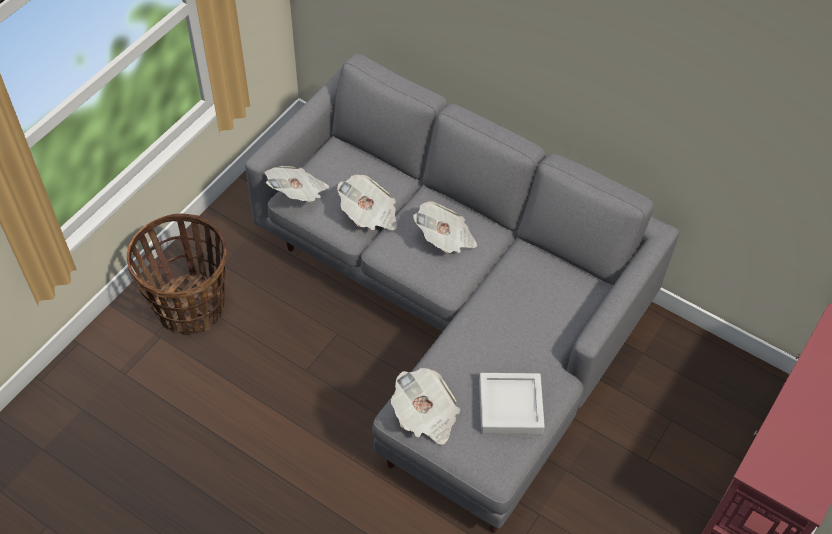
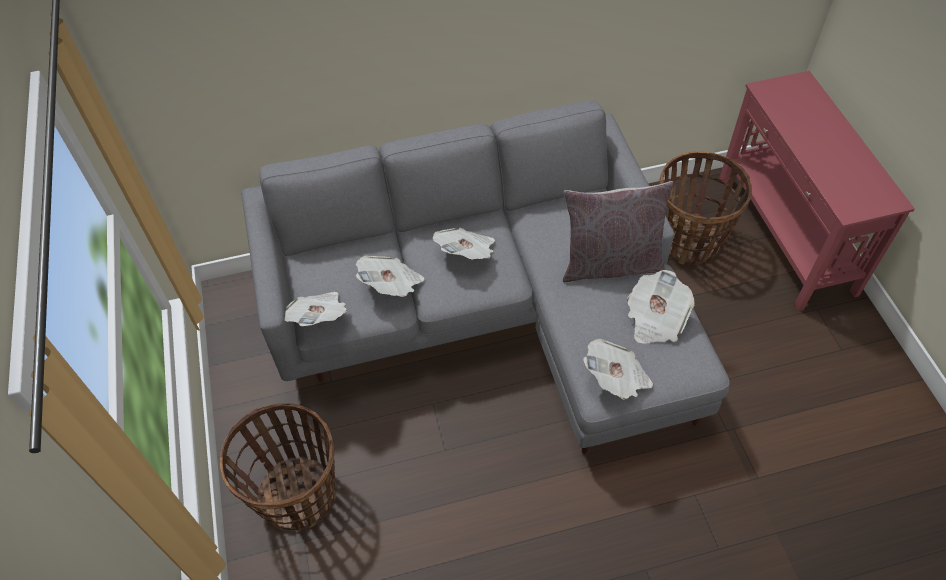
camera: 45 degrees left, 0 degrees up
grey tray [479,373,545,434] -> newspaper [627,270,695,344]
none -> grey pillow [563,181,674,282]
none -> basket [659,151,752,265]

